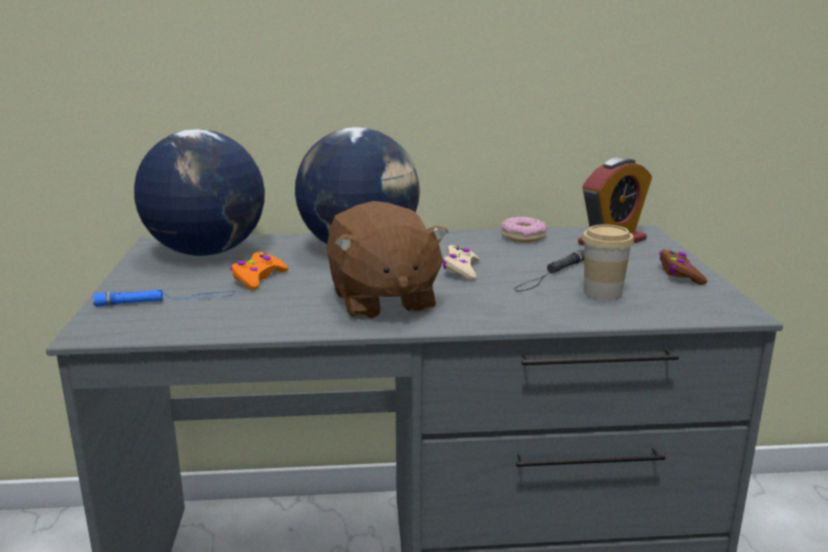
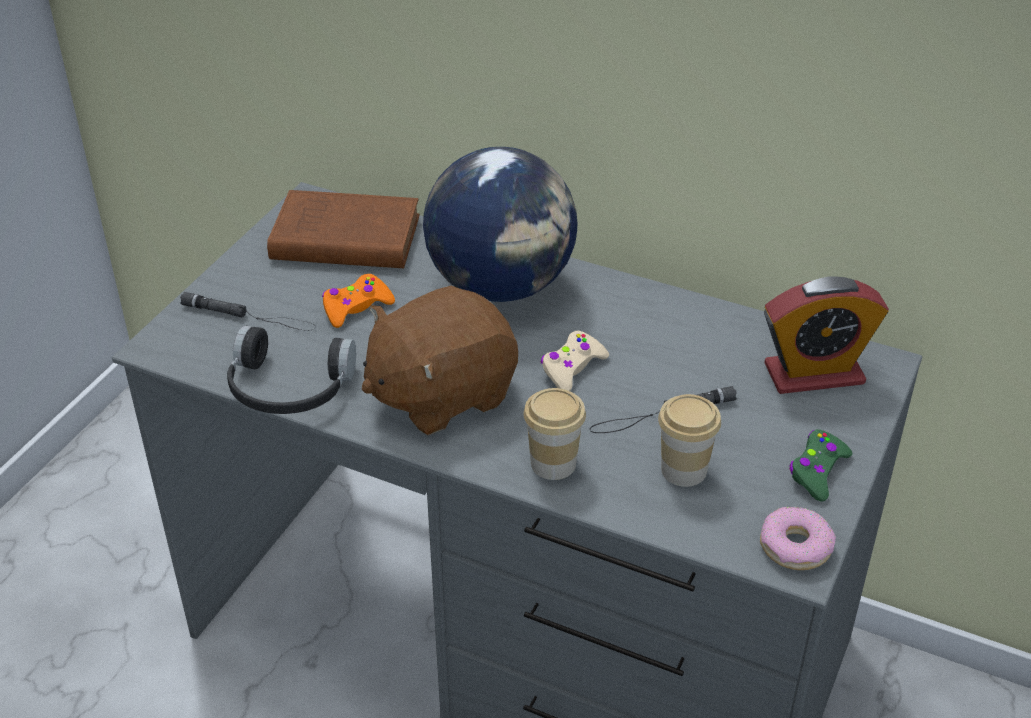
camera: 30 degrees right, 20 degrees up
blue flashlight [93,290,236,307] -> black flashlight [180,292,313,331]
globe [134,129,265,256] -> brown book [267,190,419,268]
brown plush toy [326,201,449,320] -> brown plush toy turned 45 degrees clockwise [362,286,518,435]
donut [501,216,548,242] -> donut moved to [760,507,836,570]
brown game controller [659,249,707,285] -> green game controller [789,429,852,502]
none -> black headphones [227,325,356,414]
none -> cup [524,388,586,480]

